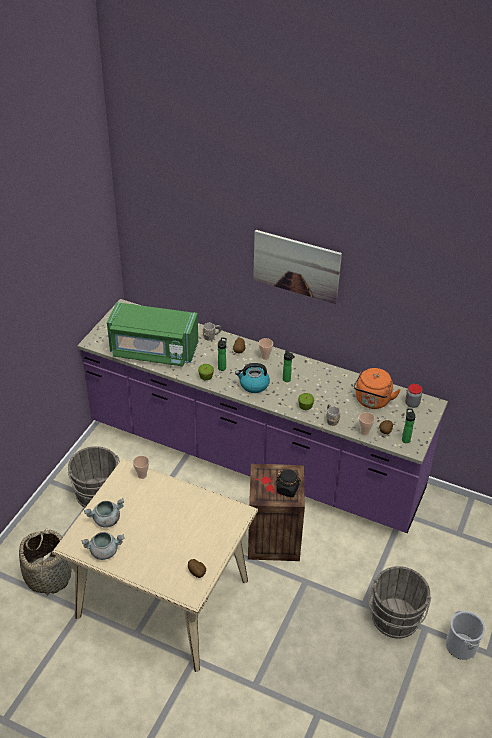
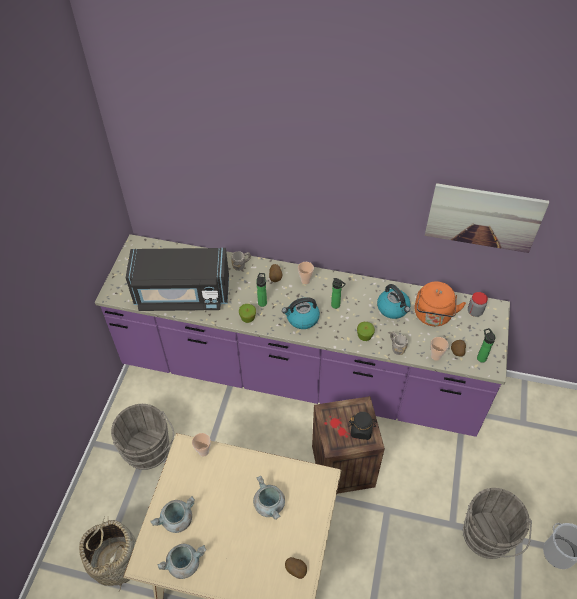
camera: 10 degrees left, 10 degrees up
green microwave [107,302,198,366] -> black microwave [126,248,229,311]
picture [253,230,342,304] -> picture moved to [425,183,549,253]
none -> grey cooking pot [253,476,285,520]
none -> kettle [377,284,410,319]

